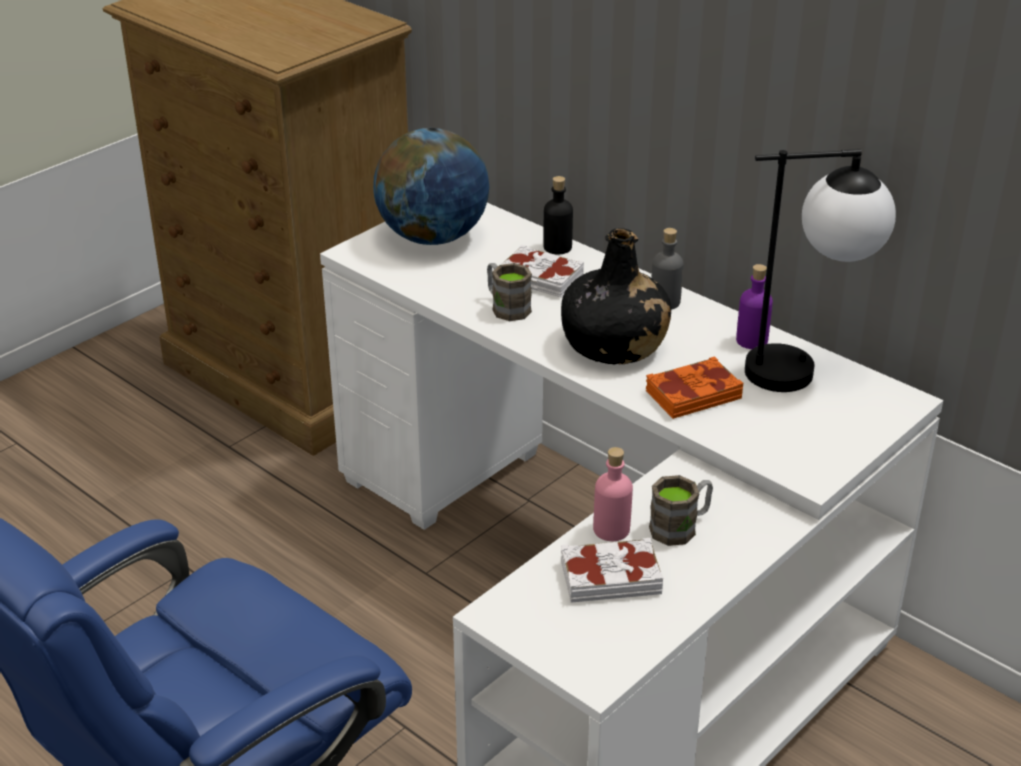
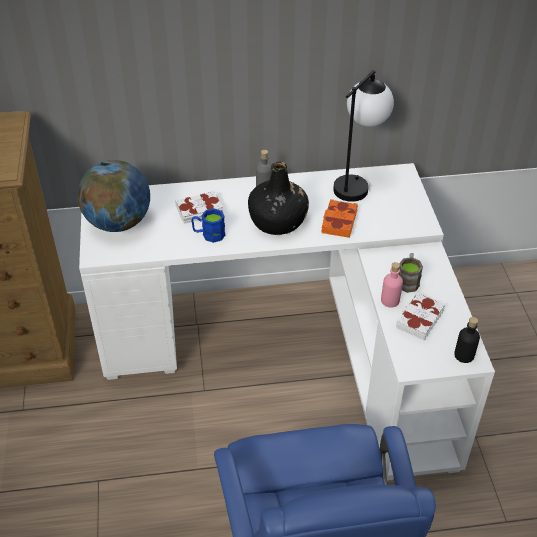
camera: 50 degrees left, 10 degrees up
brown mug [487,263,532,321] -> blue mug [191,208,225,243]
black bottle [543,176,573,255] -> black bottle moved to [454,317,480,363]
purple bottle [736,264,773,349] -> none

